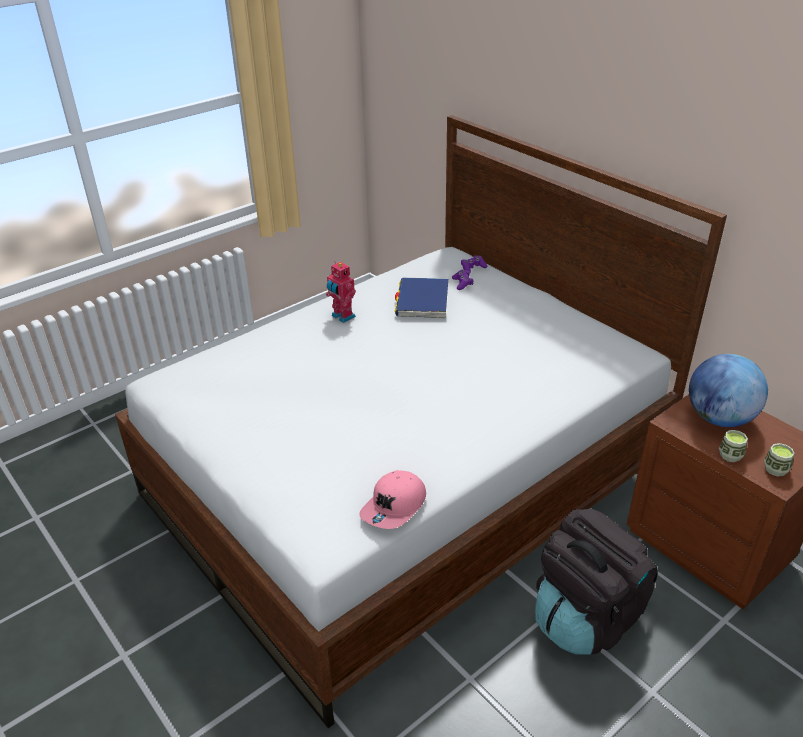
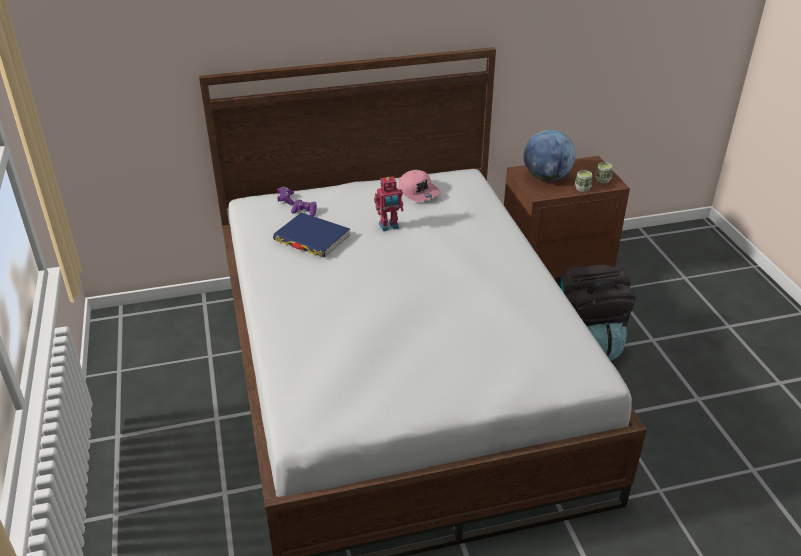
camera: 65 degrees left, 0 degrees up
toy robot [326,261,356,323] -> toy robot moved to [374,176,404,231]
pink cap [359,470,426,529] -> pink cap moved to [398,170,441,202]

